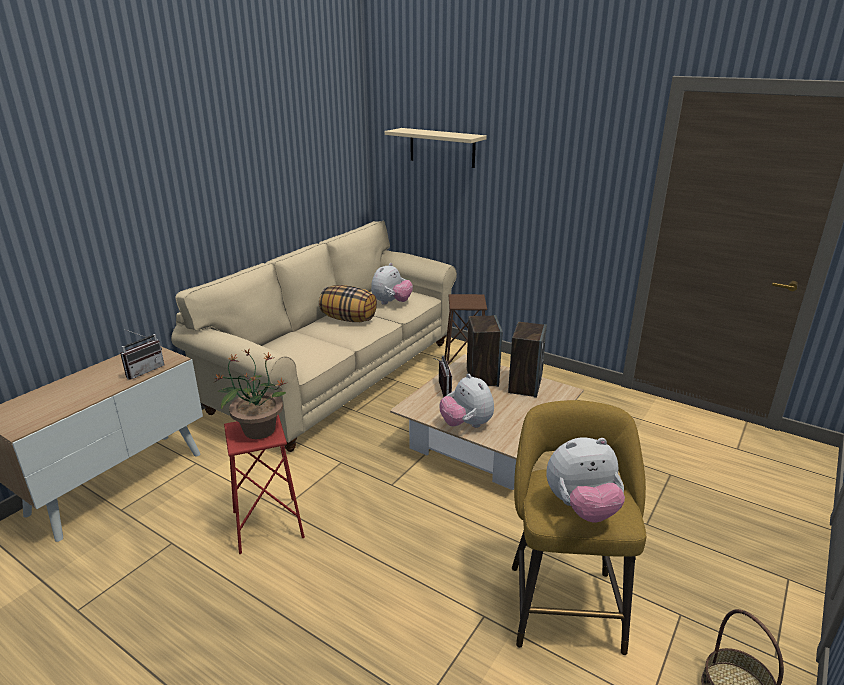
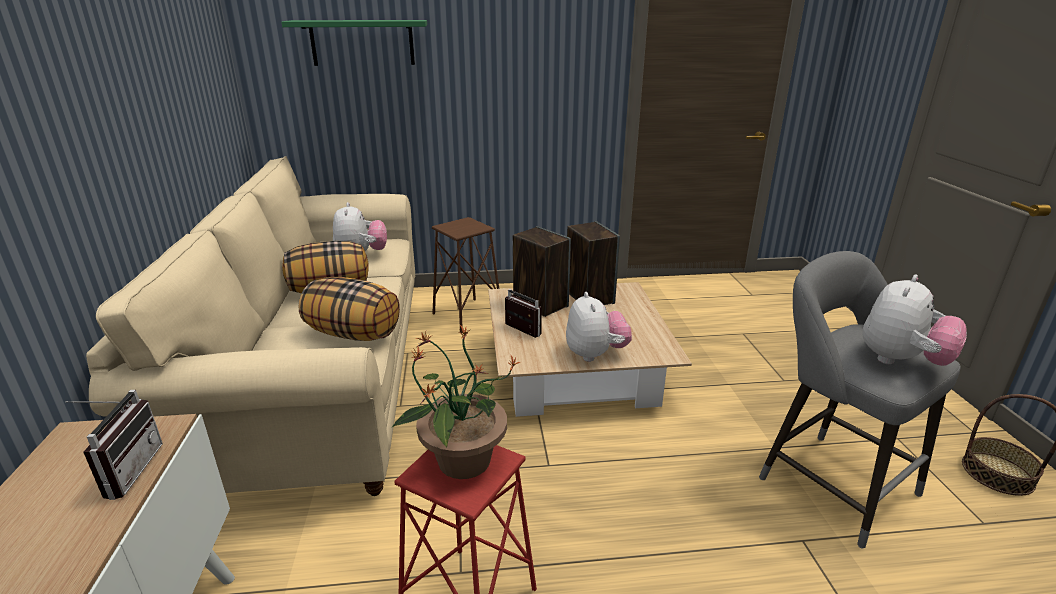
camera: 40 degrees left, 0 degrees up
beige shelf [385,128,487,168] -> green shelf [281,20,427,66]
plush toy [440,373,494,428] -> plush toy turned 120 degrees counterclockwise [566,292,632,362]
yellow stool [512,400,646,655] -> grey stool [759,251,961,549]
none -> pillow [299,277,400,341]

